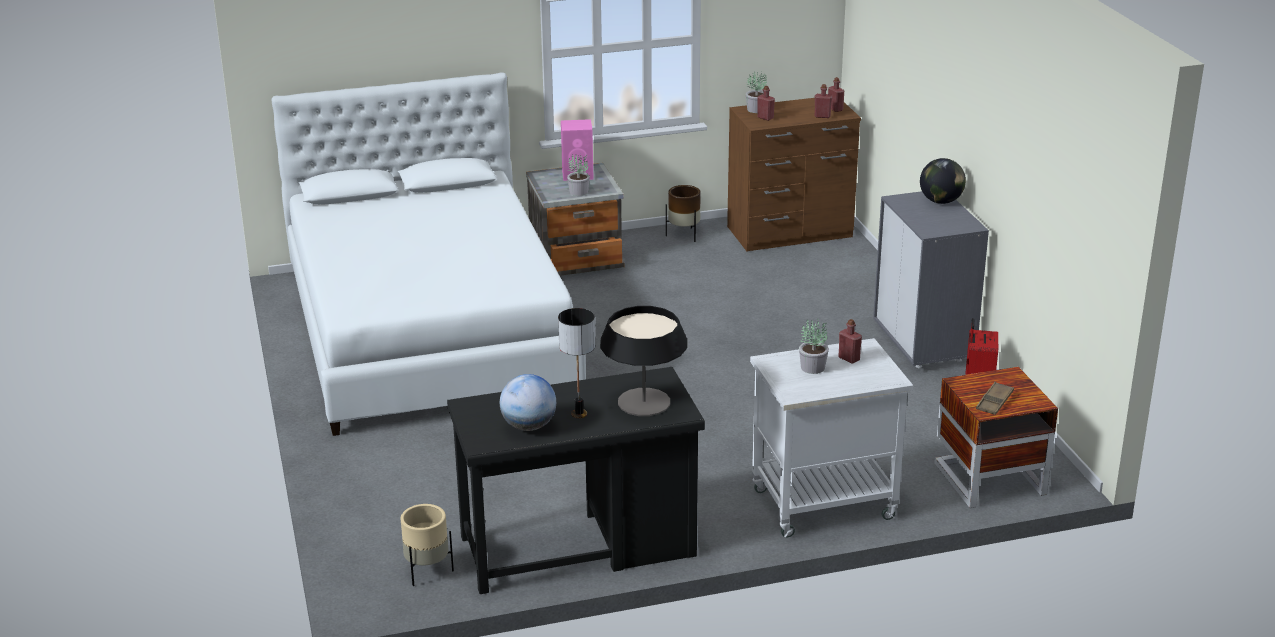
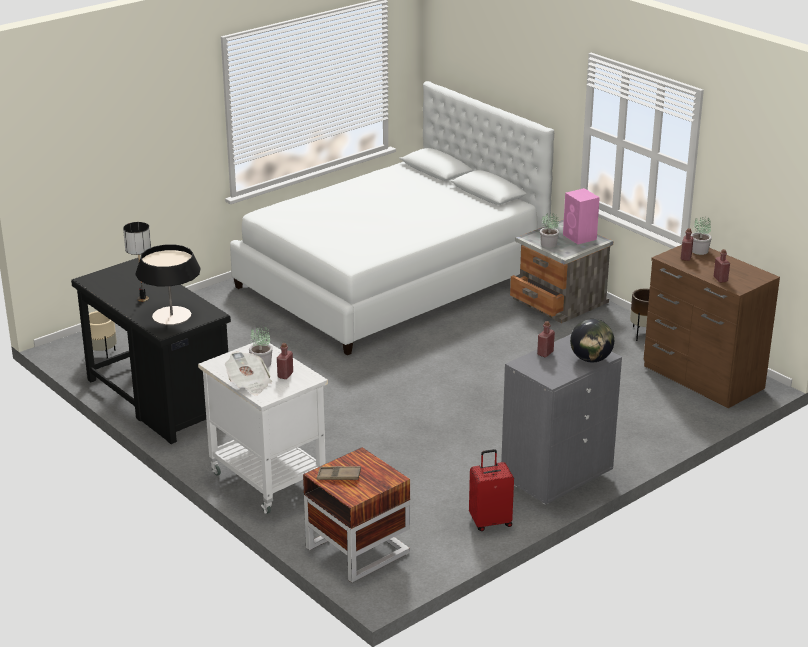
camera: 65 degrees right, 0 degrees up
globe [500,374,556,431] -> none
red bottle [828,77,844,112] -> red bottle moved to [537,321,555,357]
none -> newspaper [225,351,272,395]

